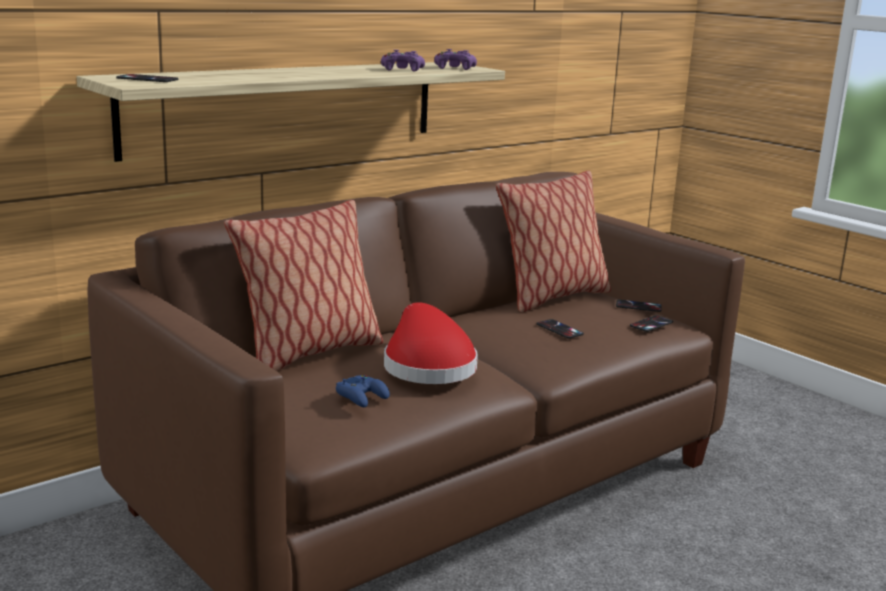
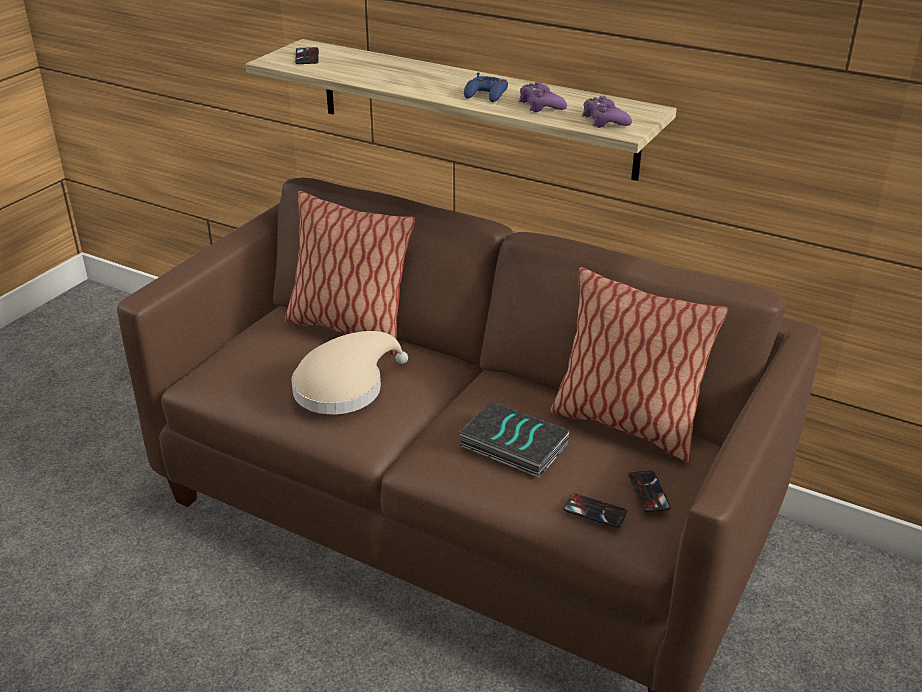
camera: 70 degrees right, 15 degrees up
blue game controller [336,375,390,407] -> blue game controller moved to [464,72,508,102]
red hat [384,302,478,384] -> beige hat [291,331,408,414]
phone [536,319,584,339] -> book [458,401,570,478]

